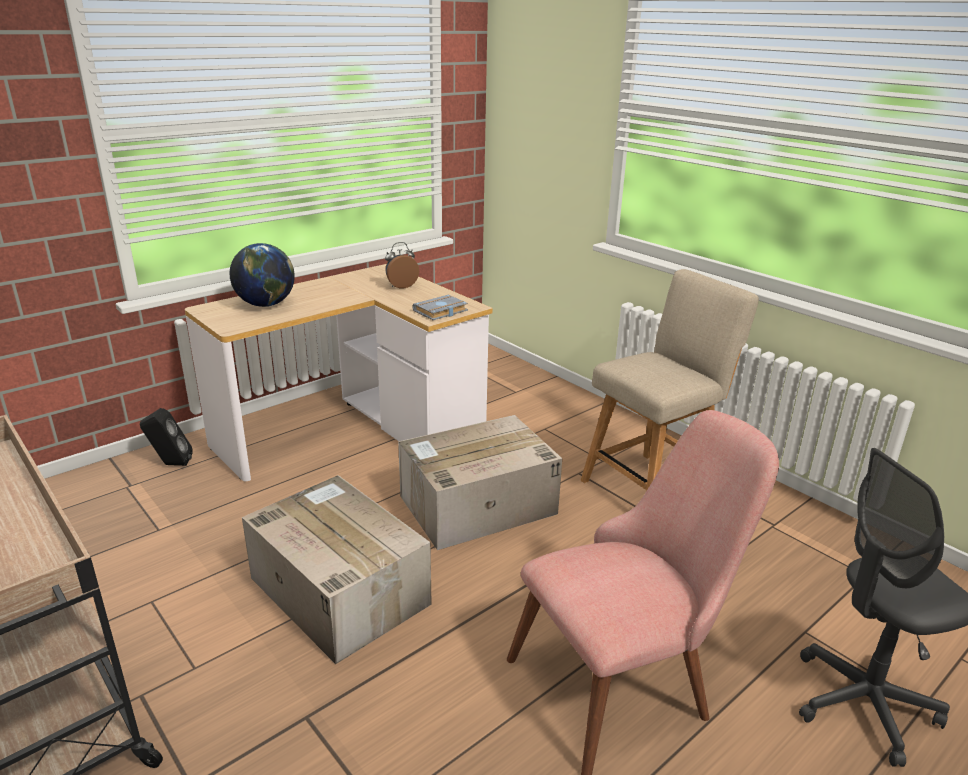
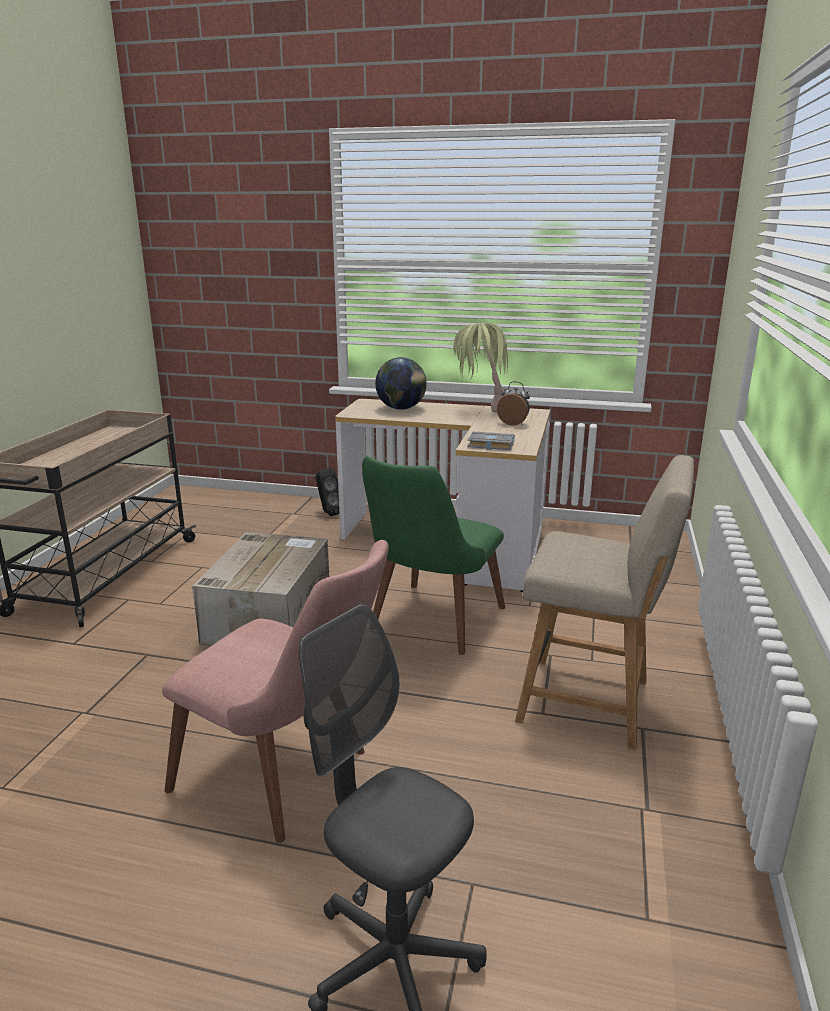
camera: 55 degrees right, 5 degrees down
cardboard box [398,415,562,550] -> green chair [362,456,505,655]
none -> potted plant [453,323,508,413]

